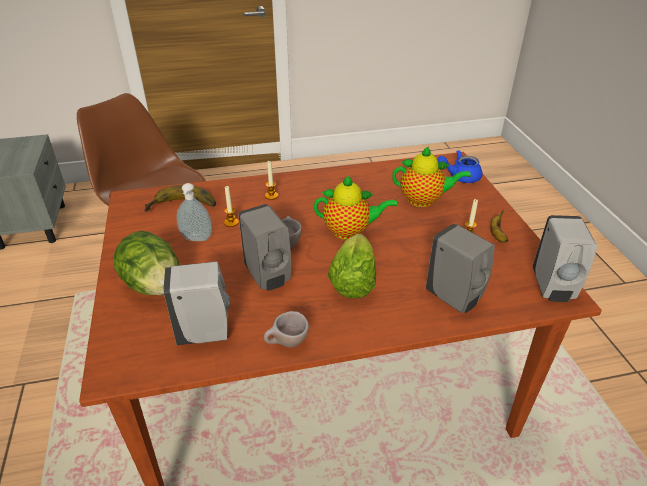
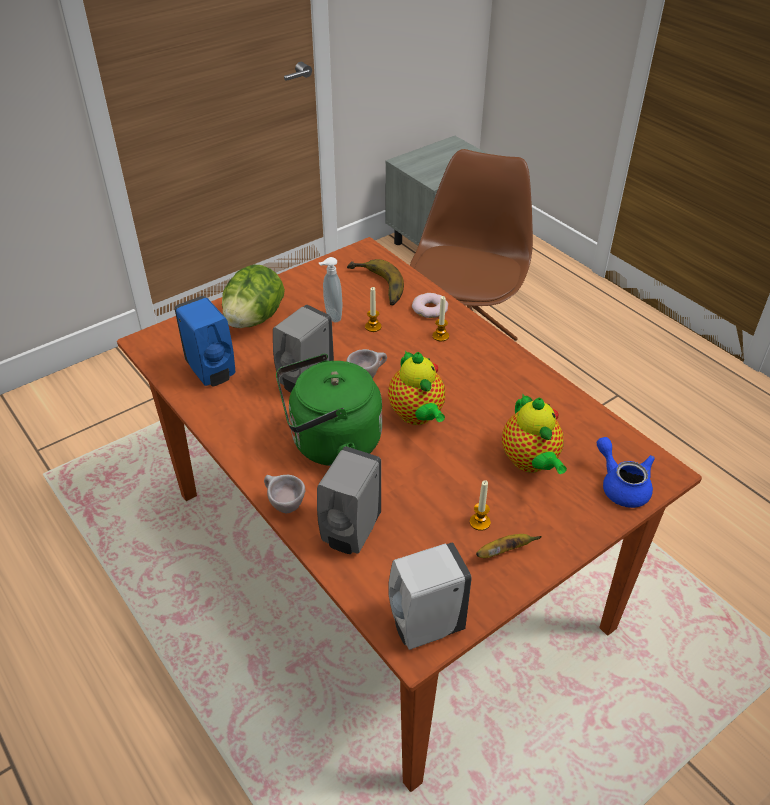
camera: 65 degrees right, 5 degrees up
white soap dispenser [163,261,230,345] -> blue soap dispenser [174,296,235,387]
beige cup [264,311,309,347] -> beige cup moved to [264,475,305,513]
lettuce [328,234,376,298] -> green kettle [276,354,382,466]
none -> donut [412,293,448,318]

